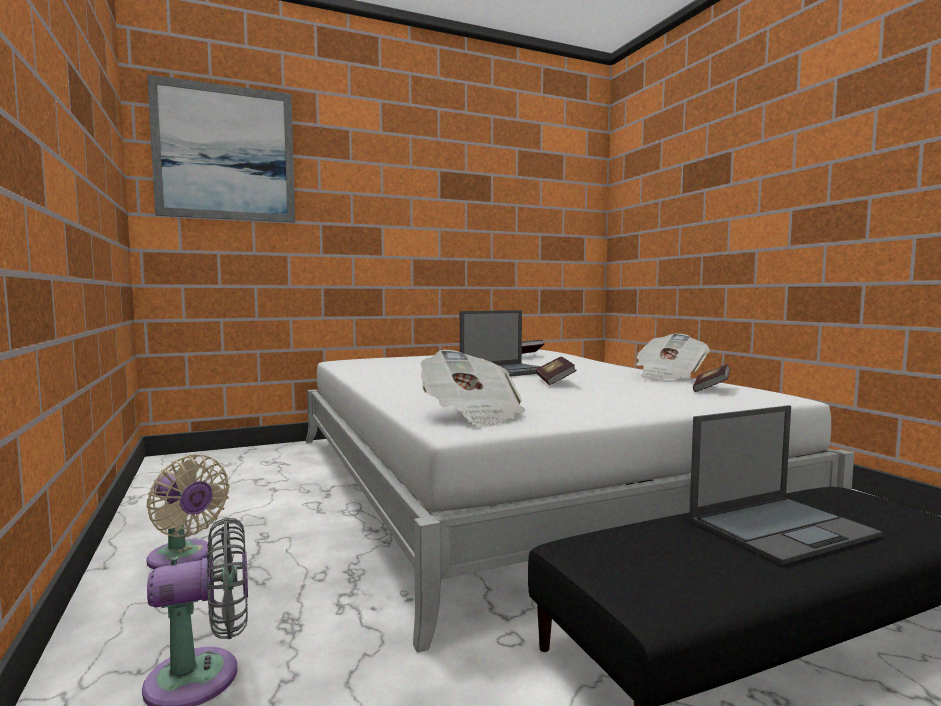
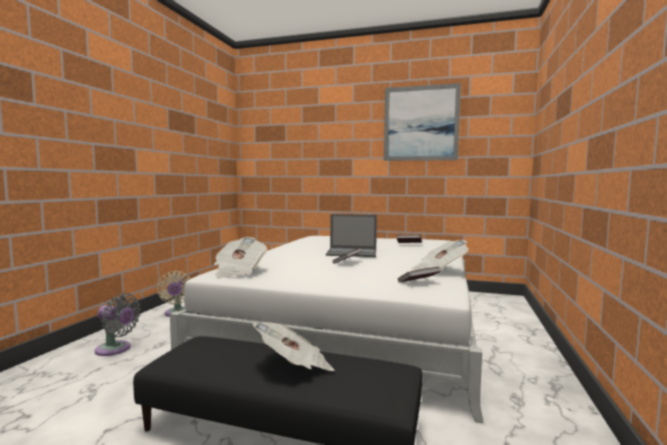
camera: 40 degrees right, 0 degrees up
picture [147,74,295,223] -> picture moved to [384,83,461,161]
laptop [689,405,883,565] -> newspaper [253,322,334,371]

